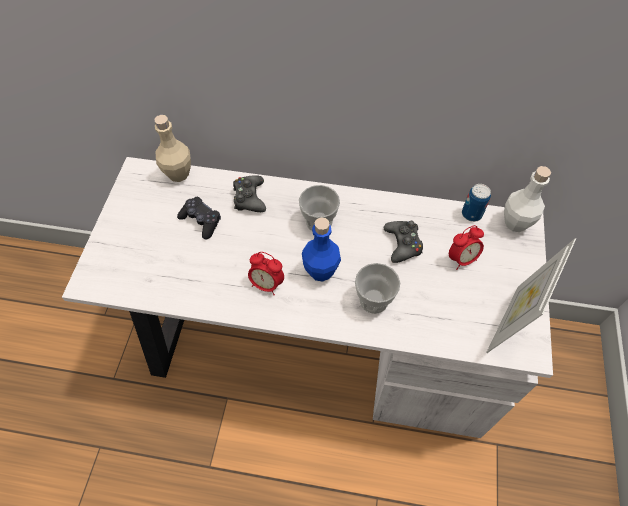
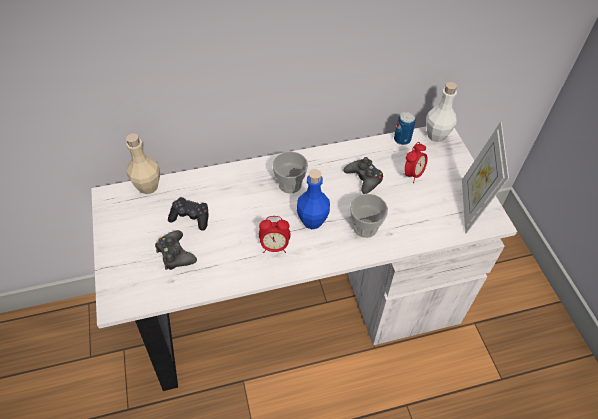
camera: 25 degrees left, 5 degrees down
black game controller [233,175,266,212] -> black game controller moved to [155,230,197,270]

